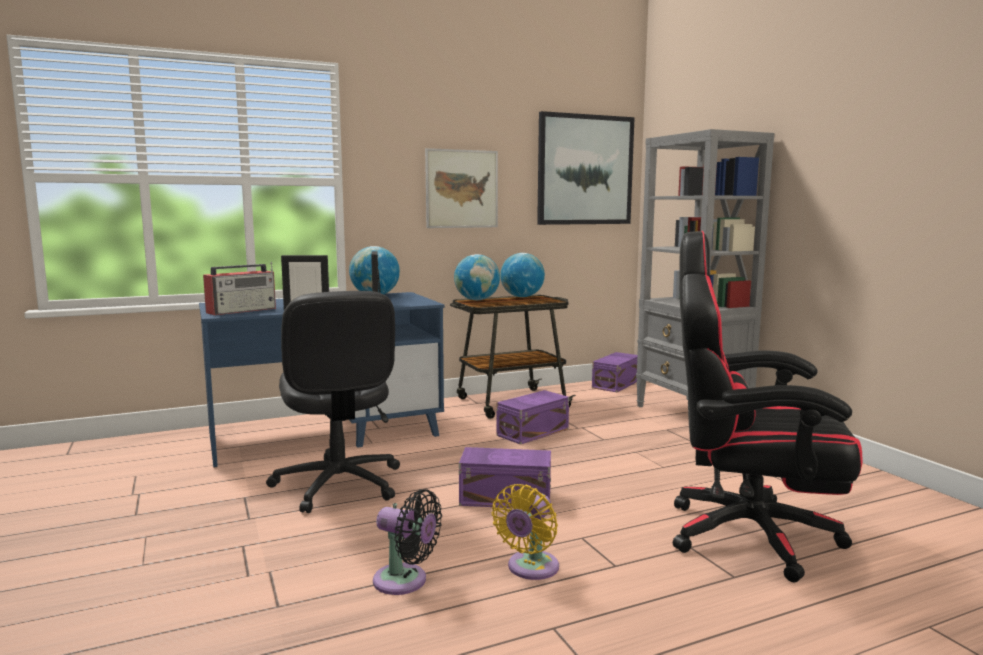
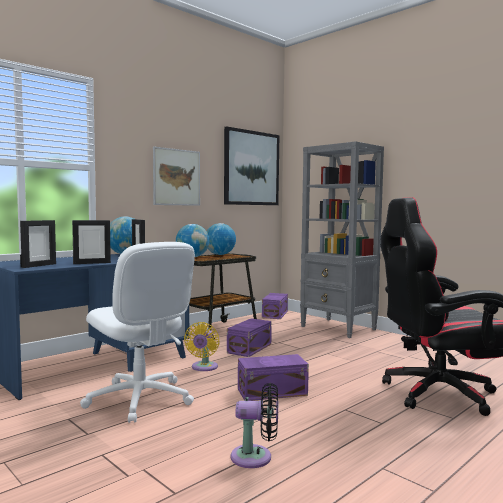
camera: 20 degrees left, 5 degrees down
radio [203,262,276,315] -> picture frame [20,220,56,268]
black office chair [266,291,400,513] -> white office chair [80,242,195,423]
yellow fan [492,484,559,580] -> yellow fan moved to [184,322,219,371]

